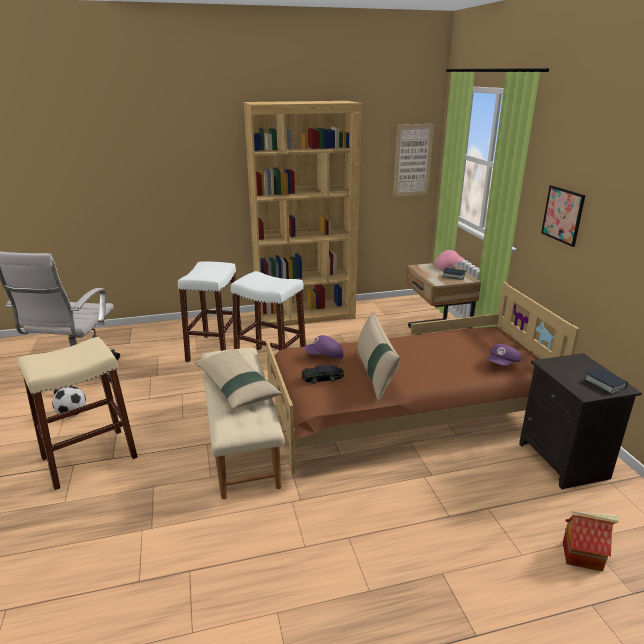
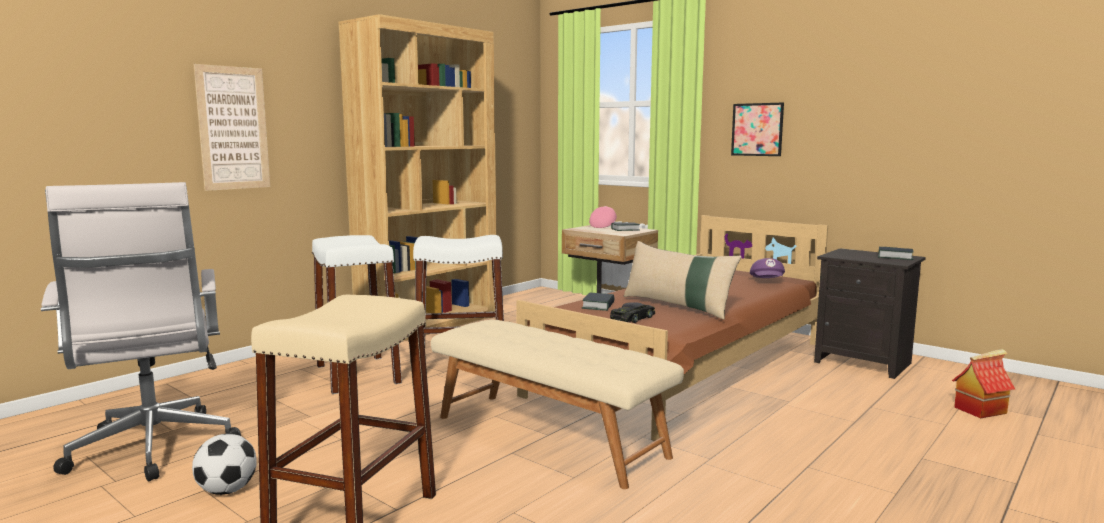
camera: 35 degrees left, 15 degrees down
beige pillow [194,350,282,409] -> none
purple cap [304,335,343,359] -> book [582,293,615,311]
picture [393,124,434,196] -> picture moved to [194,64,270,191]

